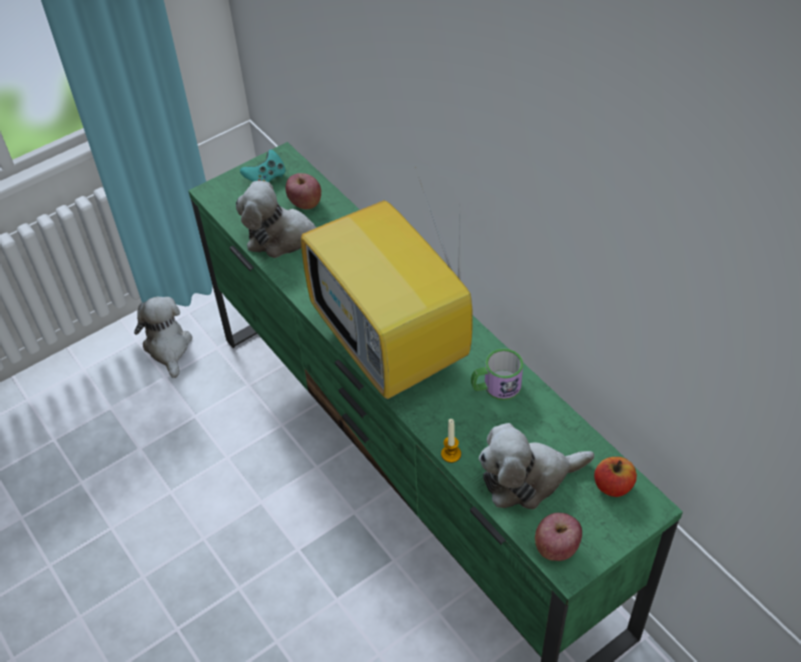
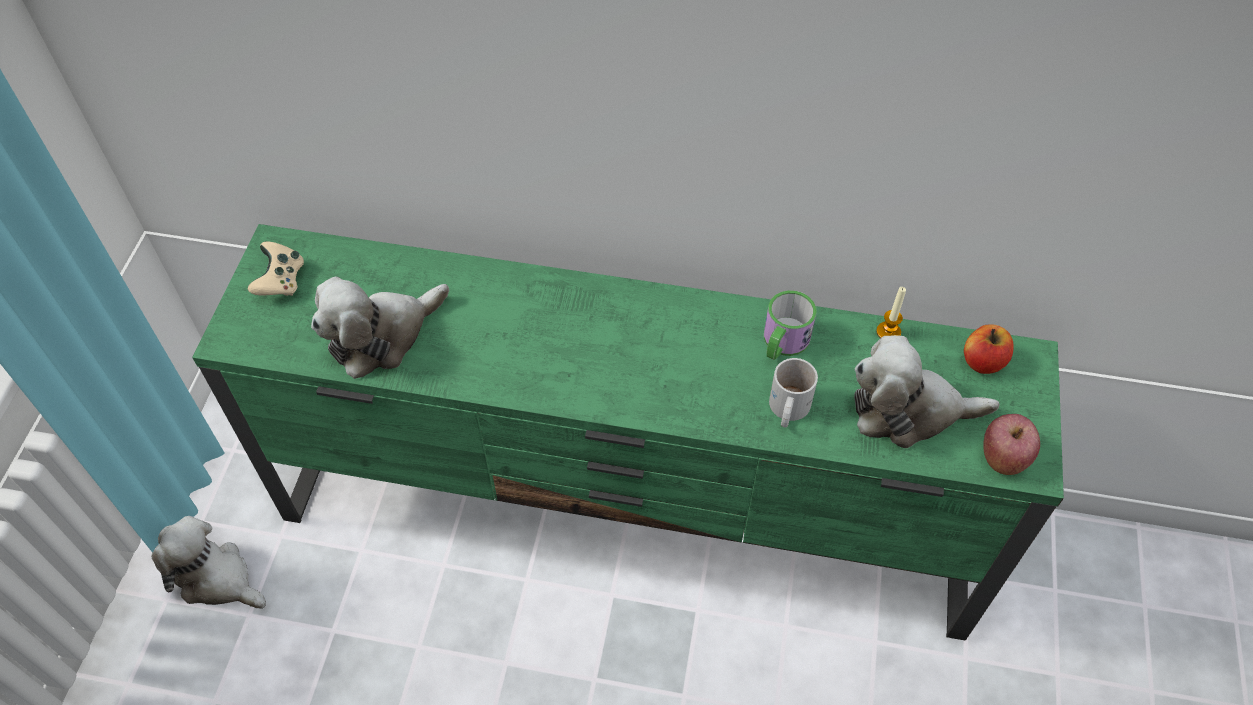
camera: 45 degrees left, 5 degrees up
turquoise game controller [240,150,286,182] -> beige game controller [248,241,304,296]
apple [286,173,321,209] -> none
television [301,167,473,399] -> none
candle [441,419,461,463] -> candle moved to [876,287,906,338]
plush toy [479,423,594,509] -> plush toy turned 60 degrees clockwise [854,335,1000,448]
none -> white mug [769,358,818,427]

